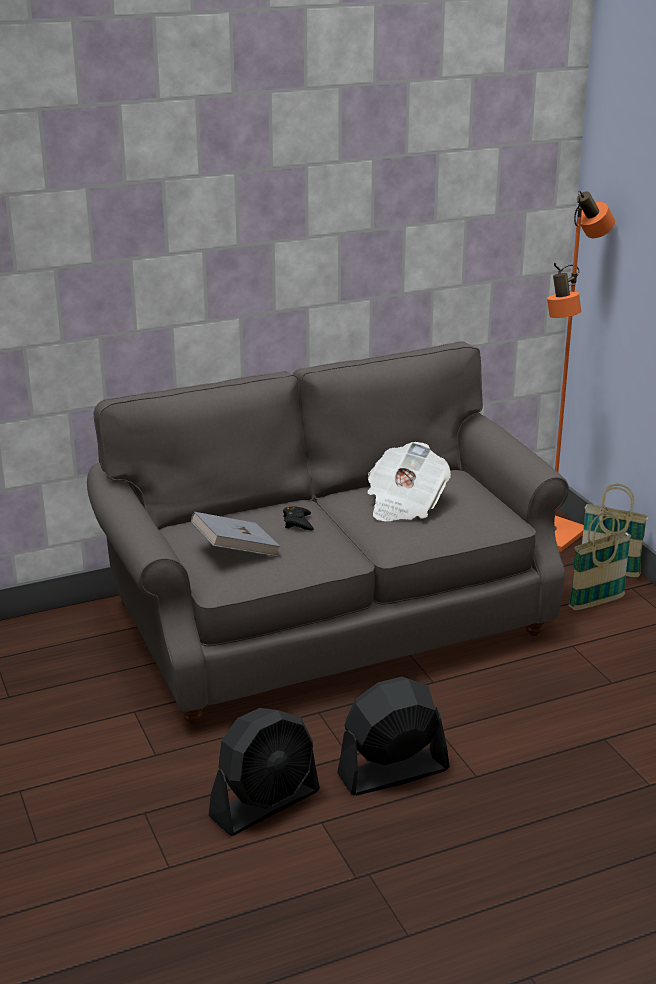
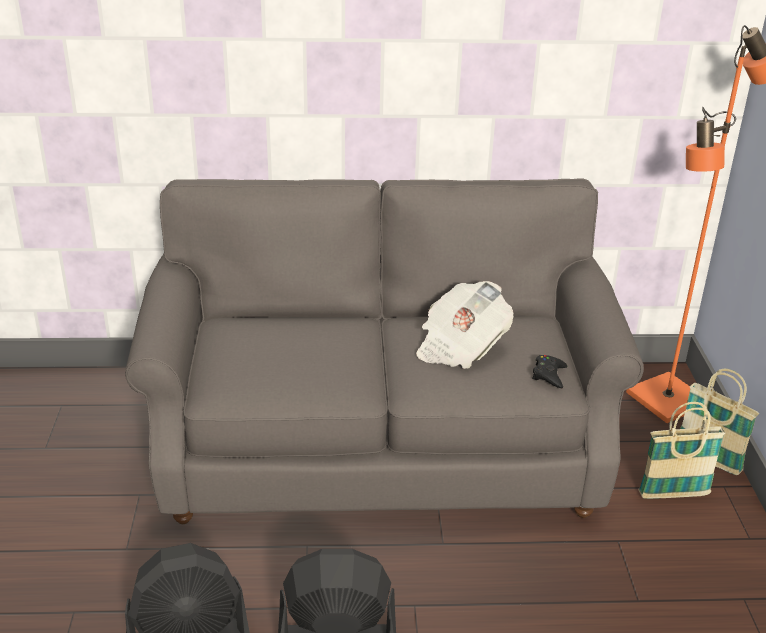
camera: 20 degrees right, 5 degrees up
grey book [191,512,280,556] -> none
black game controller [283,506,314,530] -> black game controller moved to [532,355,567,388]

